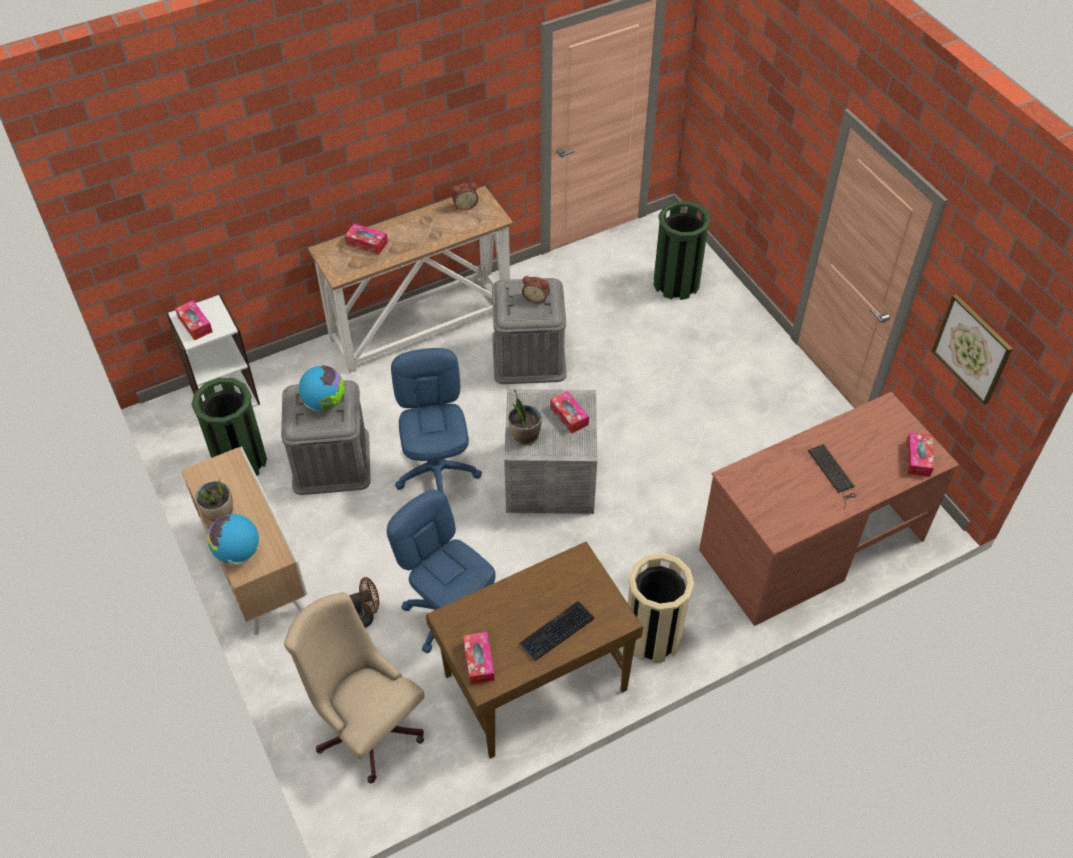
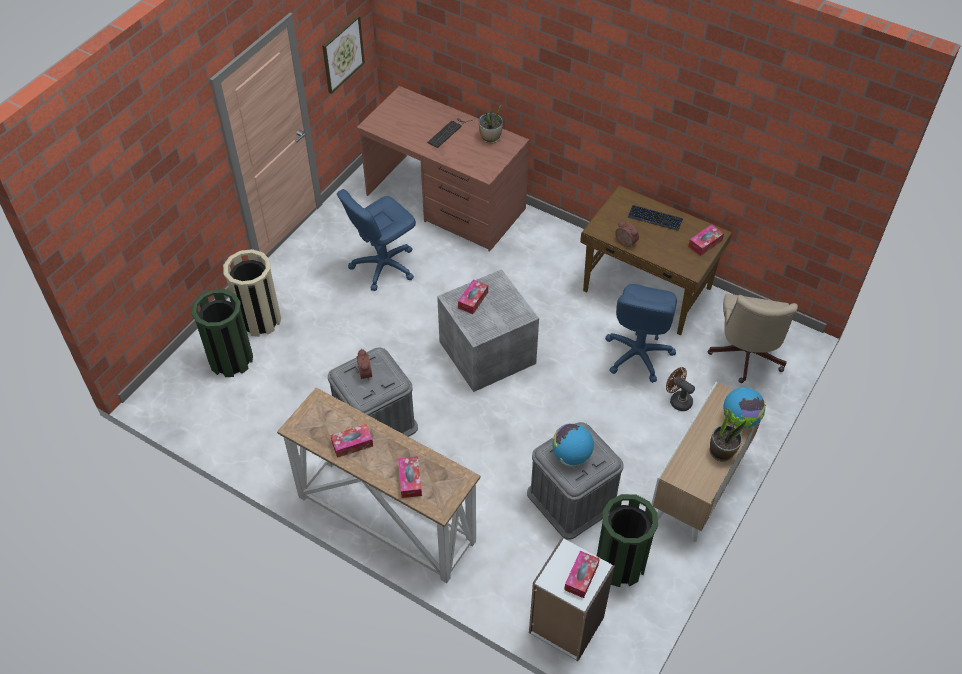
camera: 120 degrees left, 0 degrees up
blue office chair [391,348,482,493] -> blue office chair moved to [337,189,416,291]
alarm clock [451,182,478,210] -> alarm clock moved to [615,220,639,247]
potted plant [508,389,542,445] -> potted plant moved to [478,105,503,143]
beige trash can [628,553,694,663] -> beige trash can moved to [223,249,281,337]
tissue box [906,432,934,477] -> tissue box moved to [330,424,373,458]

